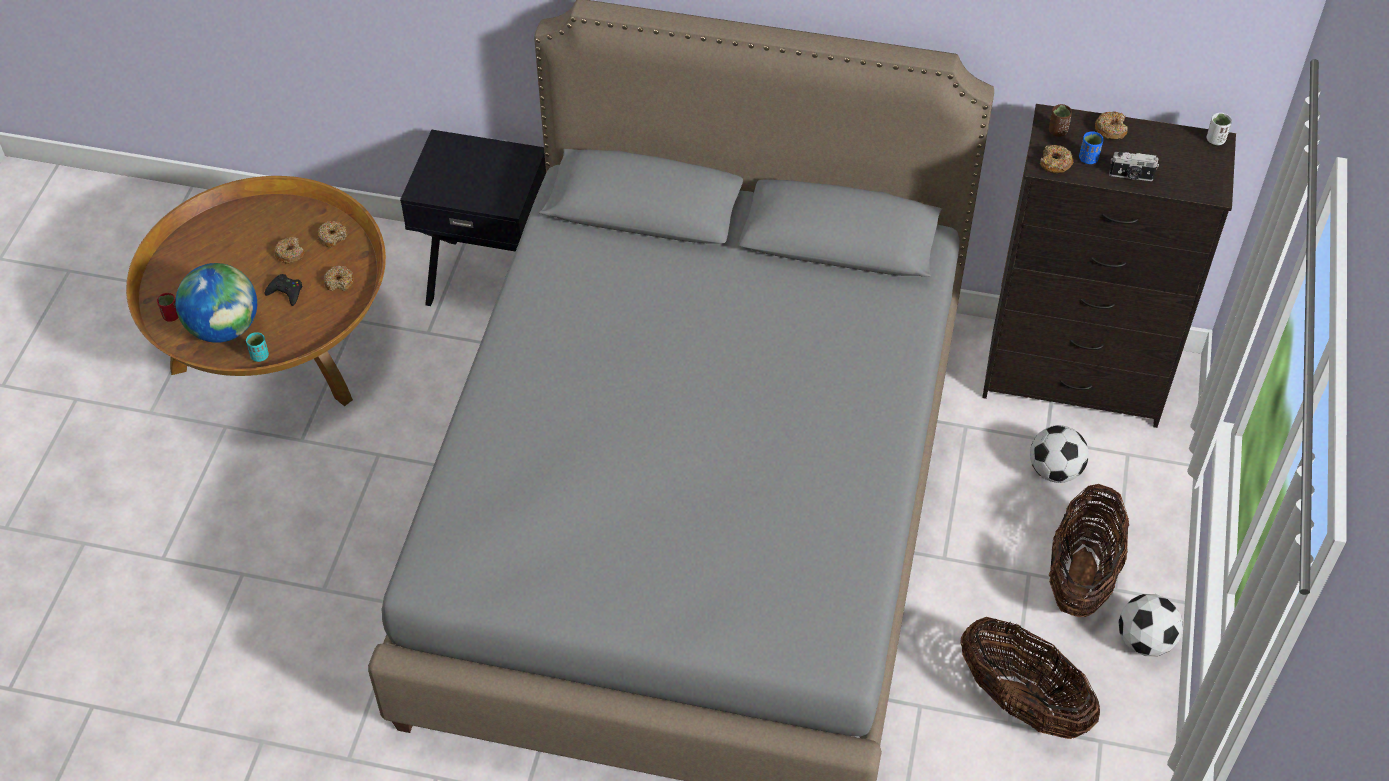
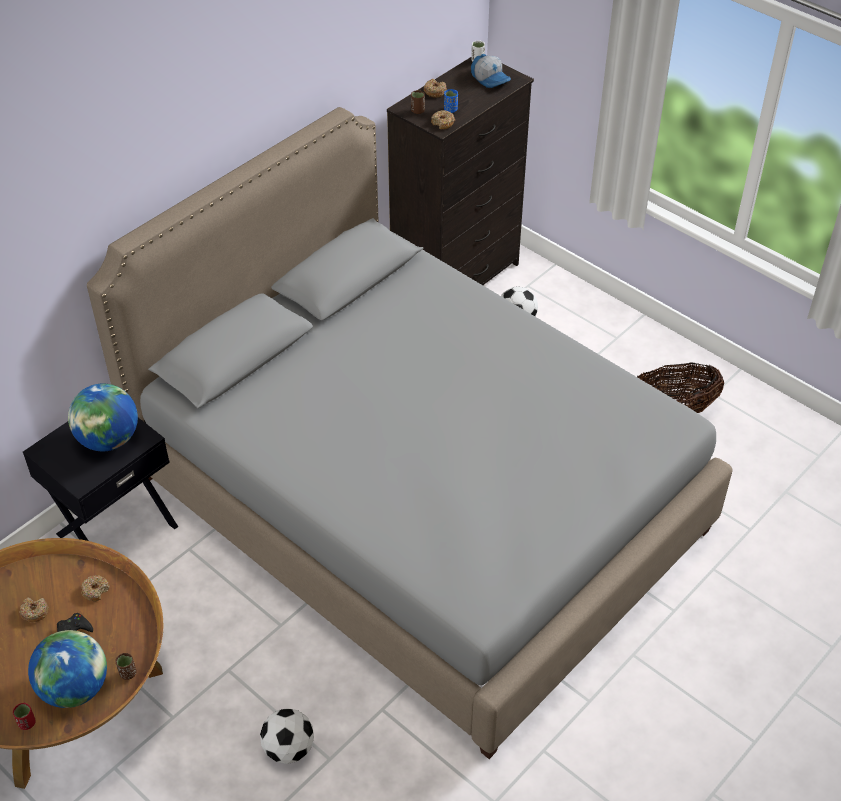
camera: 60 degrees left, 5 degrees down
turquoise cup [246,332,269,362] -> brown cup [115,653,136,680]
donut [317,221,347,248] -> none
basket [1049,484,1129,617] -> none
camera [1109,152,1159,181] -> none
football [1118,594,1183,656] -> football moved to [260,708,314,764]
none -> globe [68,383,138,451]
none -> cap [471,54,511,88]

